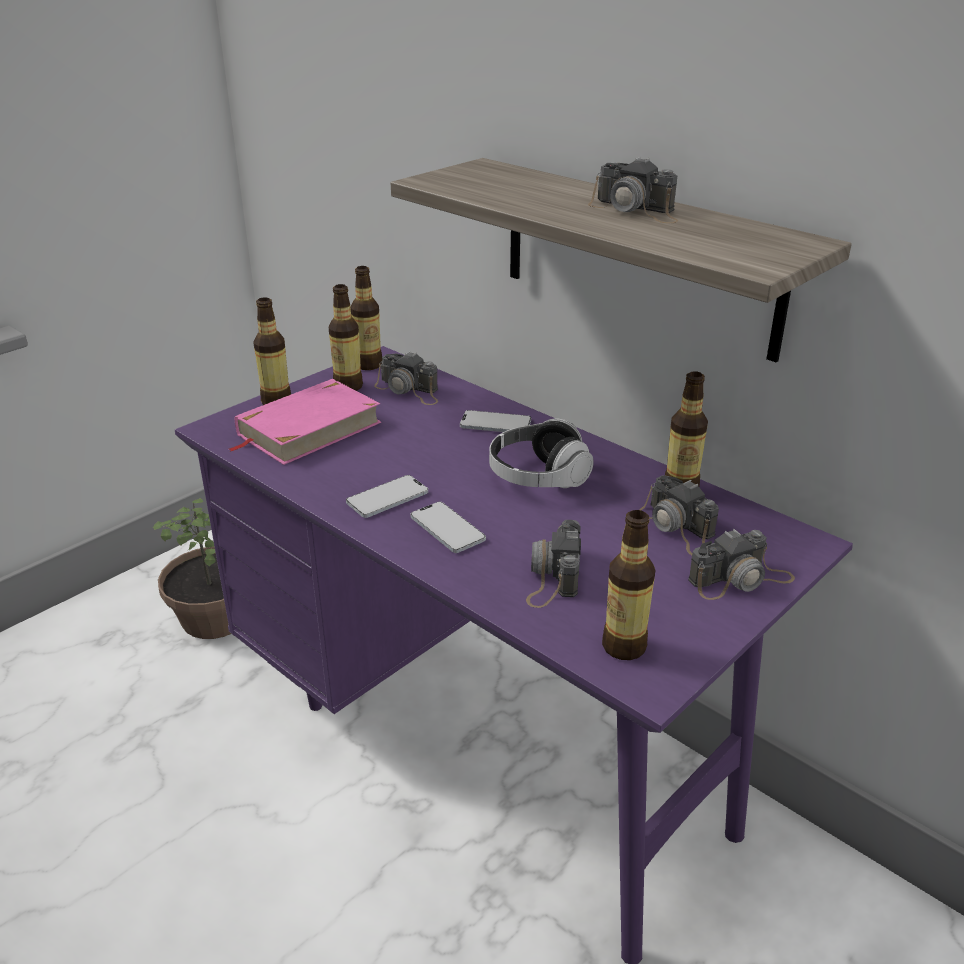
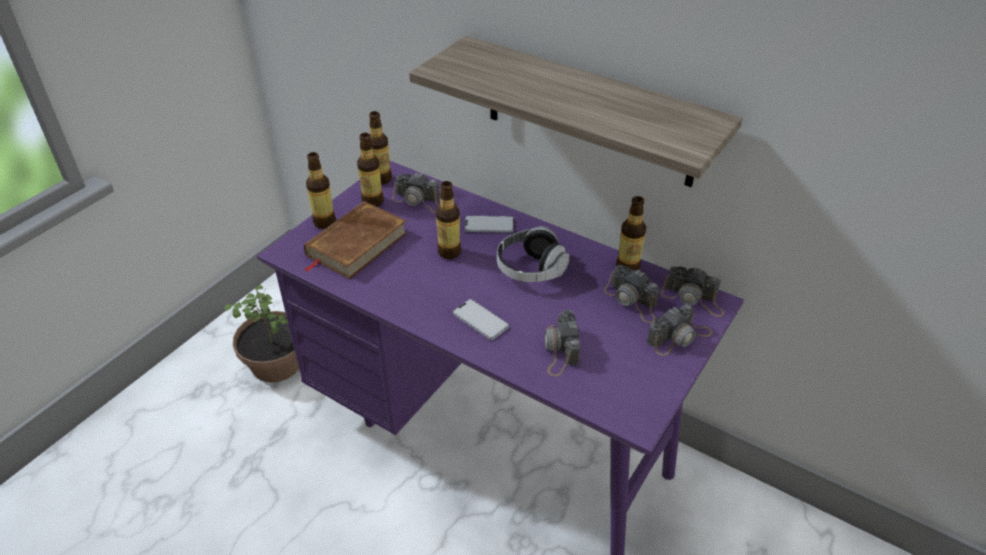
camera: 10 degrees left, 10 degrees up
pink book [229,379,381,465] -> brown book [304,201,408,279]
phone [346,475,428,518] -> none
camera [588,157,678,223] -> camera moved to [661,266,724,317]
bottle [602,510,655,660] -> bottle moved to [436,181,461,259]

